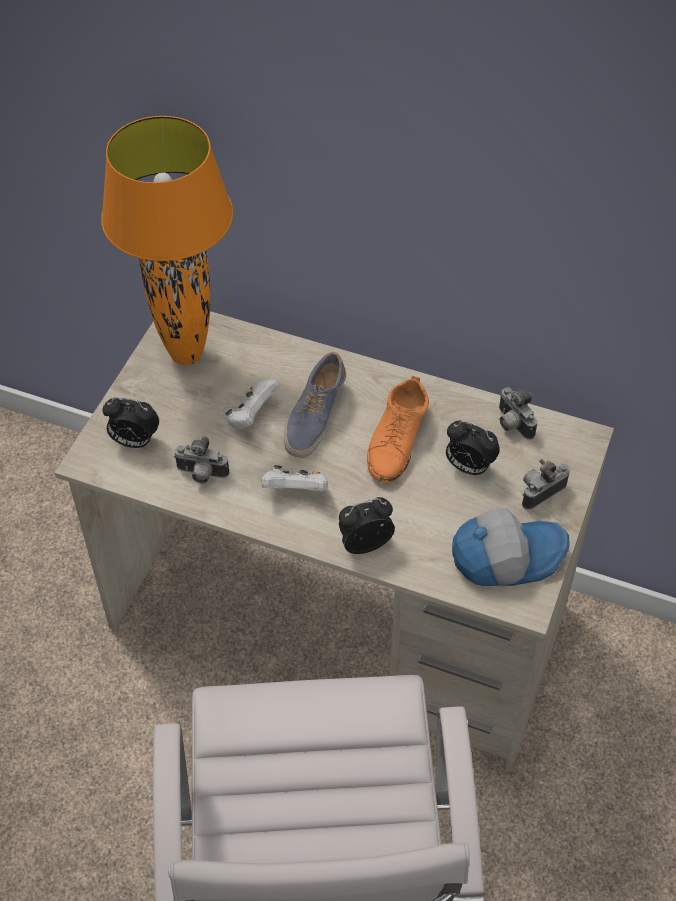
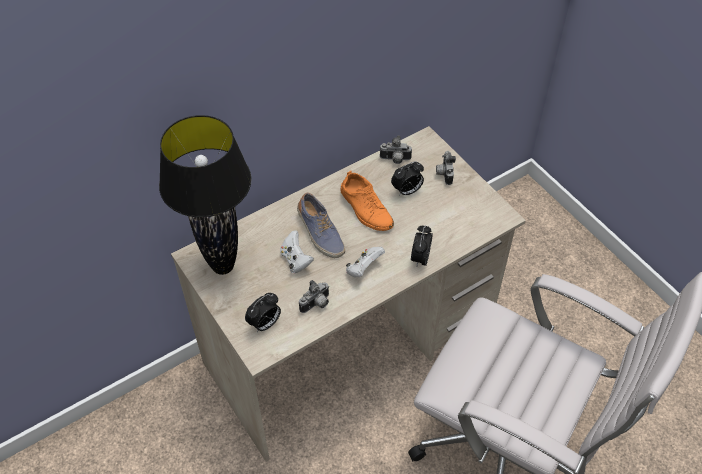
camera: 55 degrees left, 0 degrees up
orange table lamp [101,116,233,365] -> black table lamp [159,115,252,275]
cap [452,508,570,586] -> none

